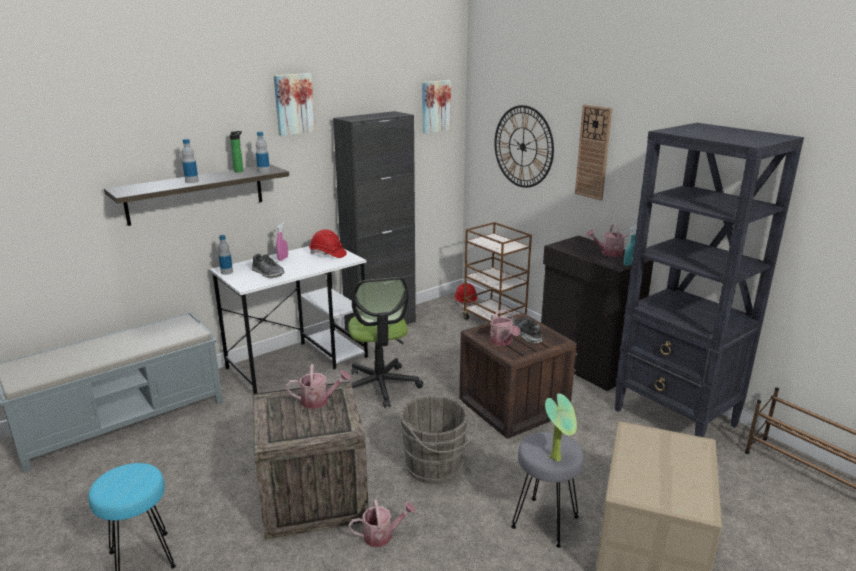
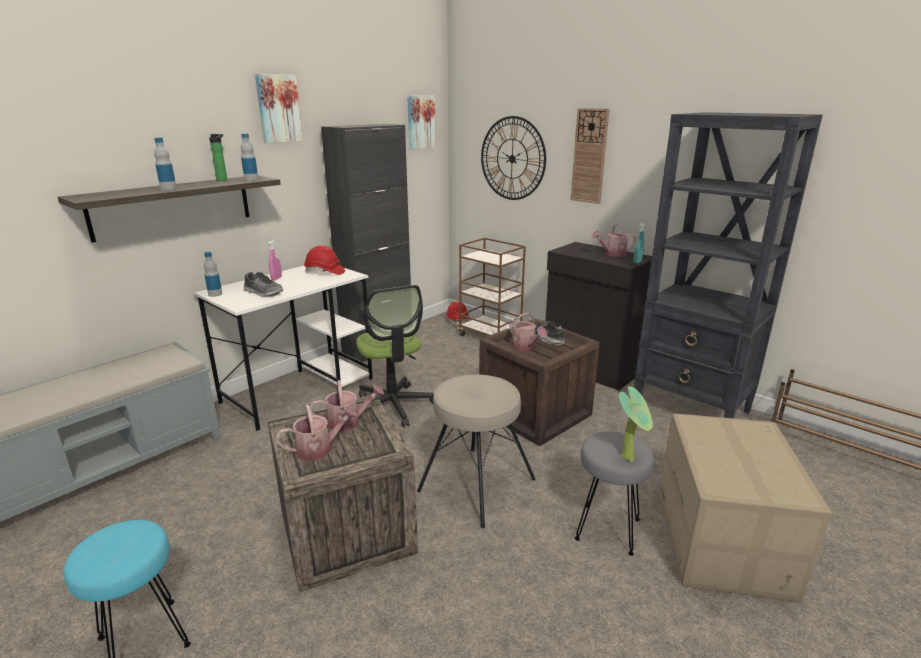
camera: 10 degrees left, 0 degrees up
watering can [349,499,416,547] -> watering can moved to [276,405,357,461]
grey bucket [400,396,477,484] -> beige stool [417,375,536,528]

